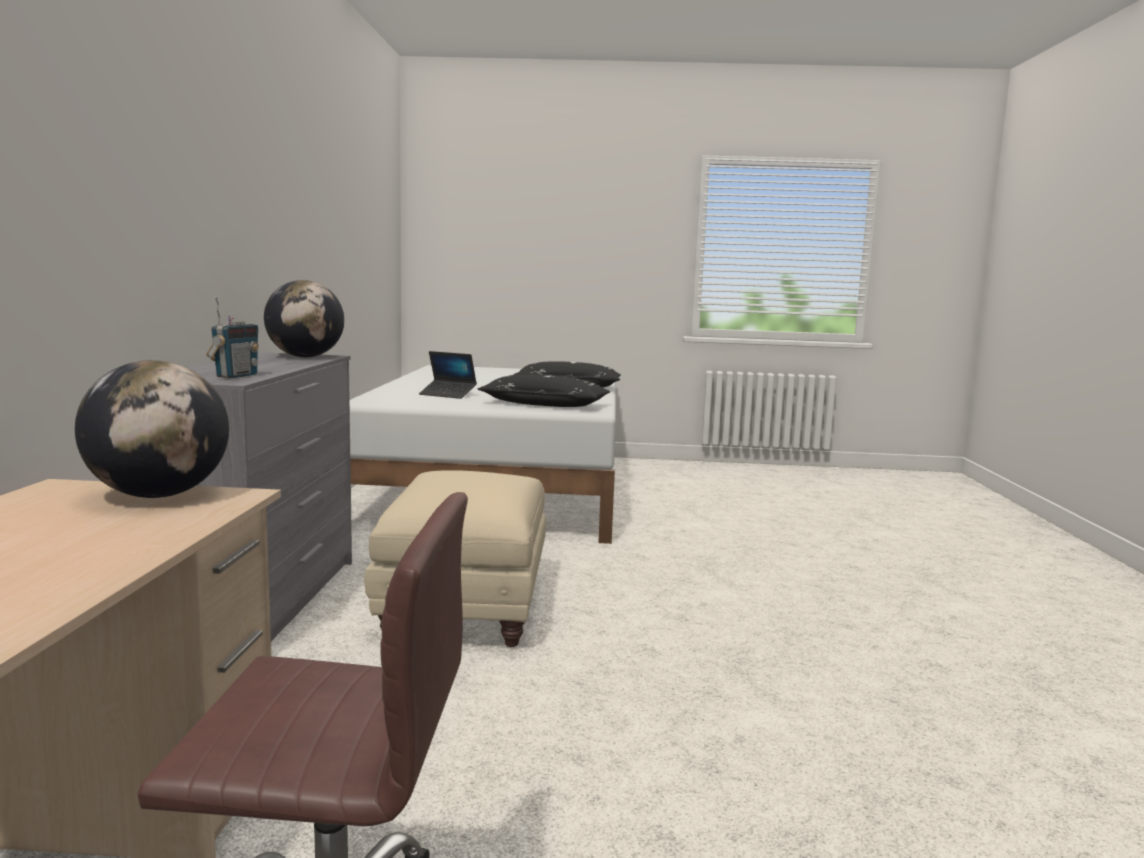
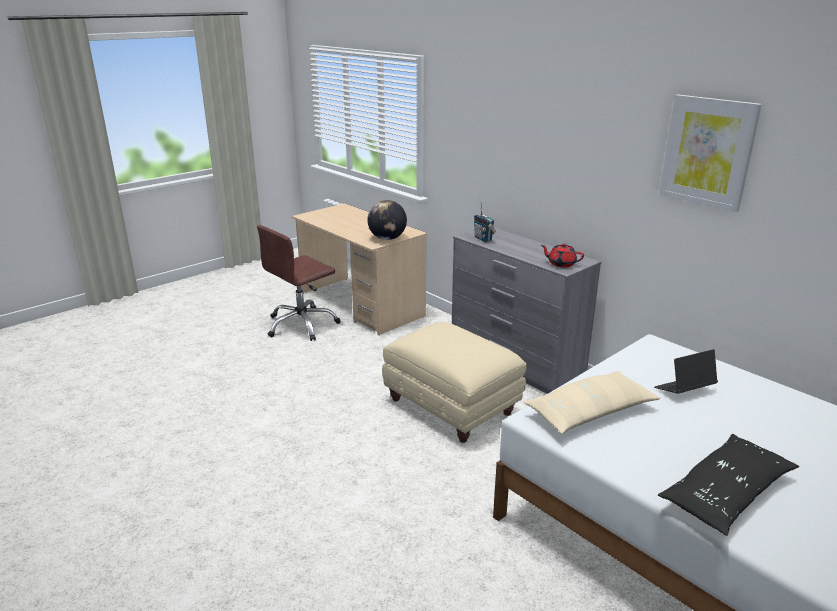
camera: 135 degrees right, 15 degrees up
globe [264,280,344,357] -> red teapot [541,243,584,268]
black pillow [478,374,610,407] -> beige pillow [523,371,660,434]
none -> picture [659,94,762,212]

